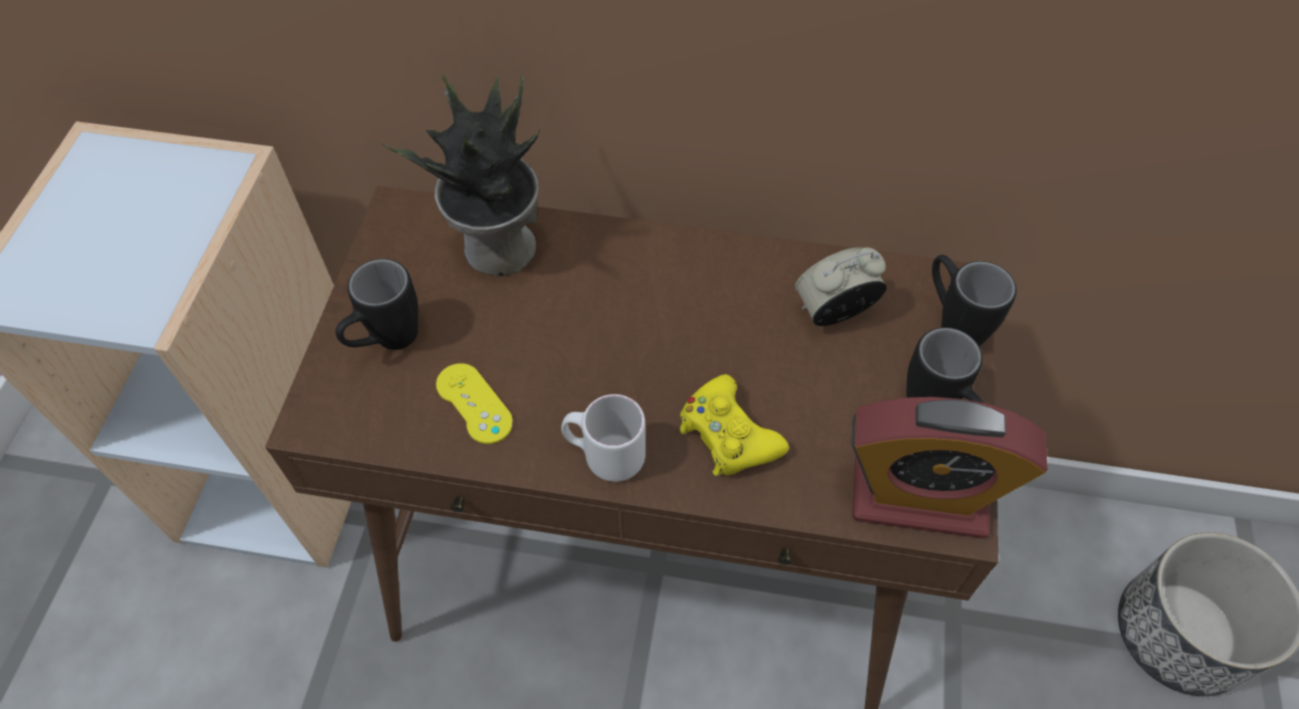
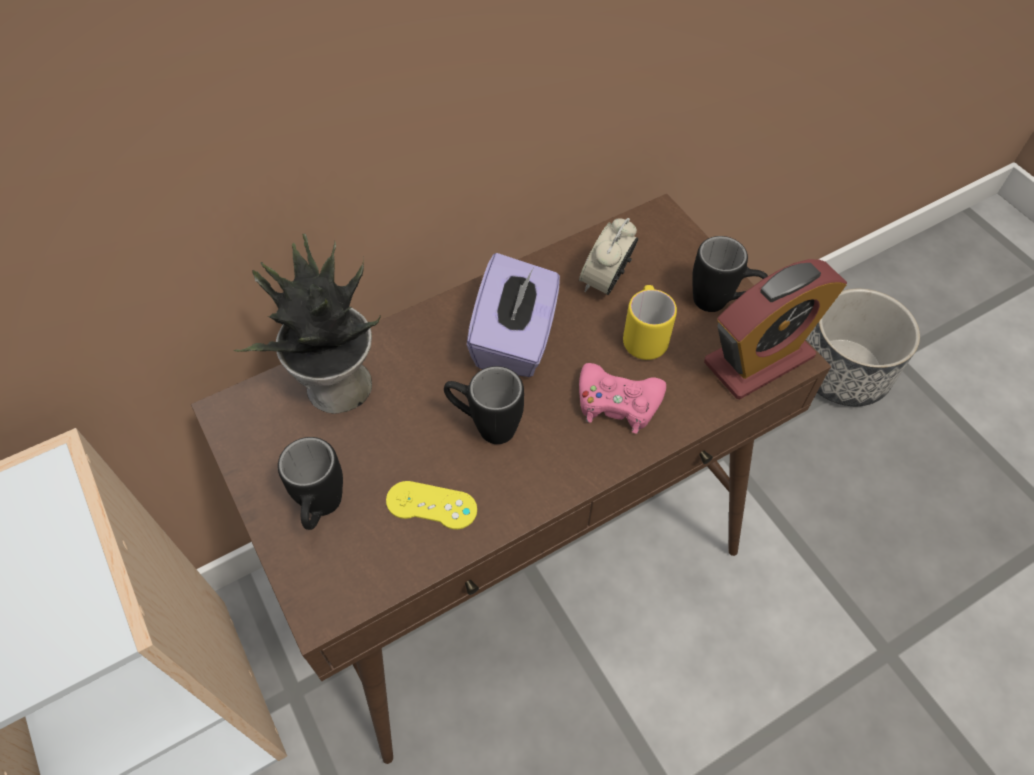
camera: 40 degrees left, 0 degrees up
white mug [561,394,646,482] -> none
yellow game controller [679,374,789,476] -> pink game controller [579,363,666,434]
black mug [932,255,1017,347] -> black mug moved to [444,366,524,444]
none -> purple tissue box [467,253,560,377]
none -> yellow mug [623,285,677,360]

